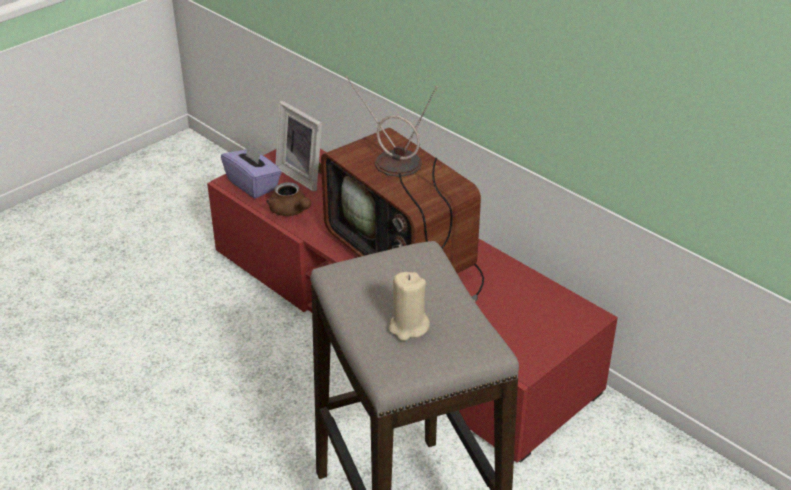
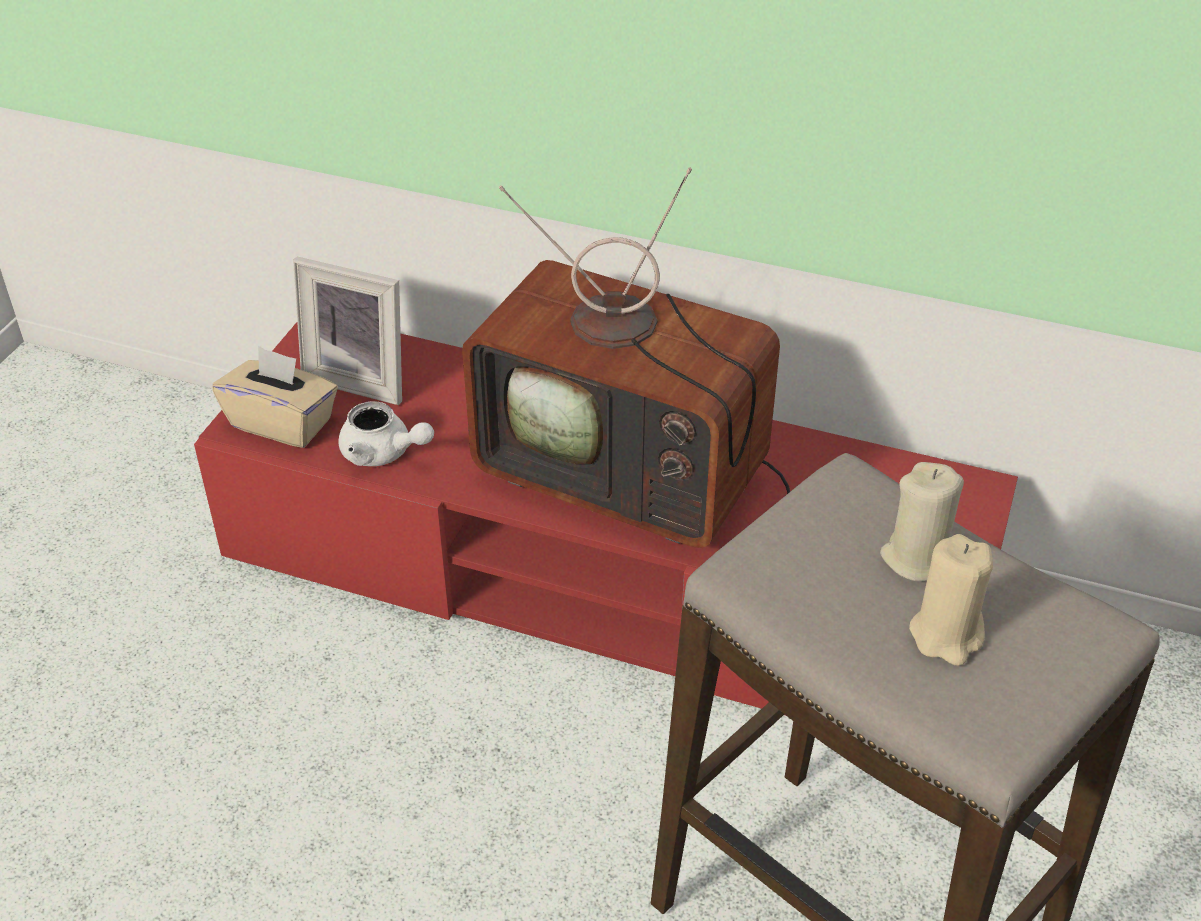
camera: 25 degrees left, 5 degrees up
purple tissue box [221,141,282,199] -> beige tissue box [212,346,338,448]
brown teapot [266,182,311,216] -> white teapot [338,401,434,466]
none -> beige candle [880,462,964,581]

